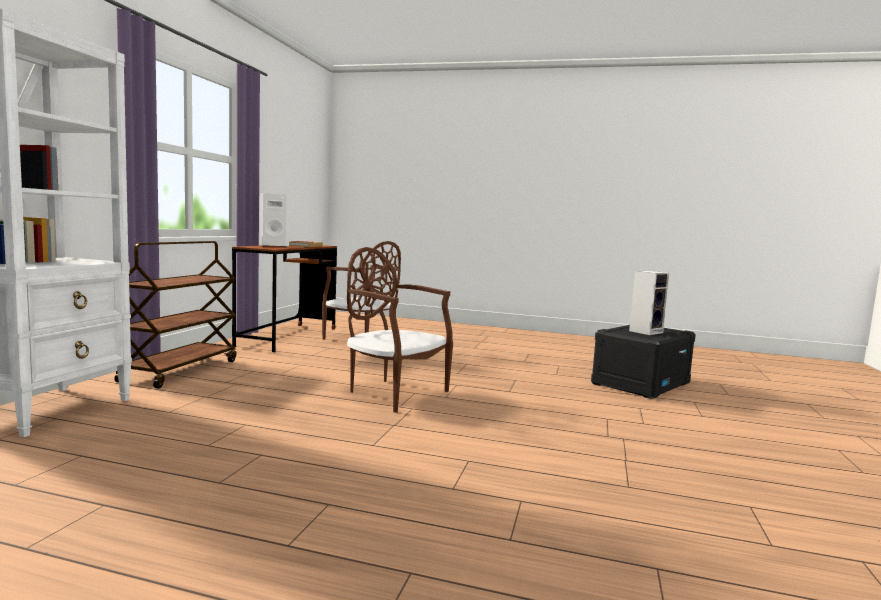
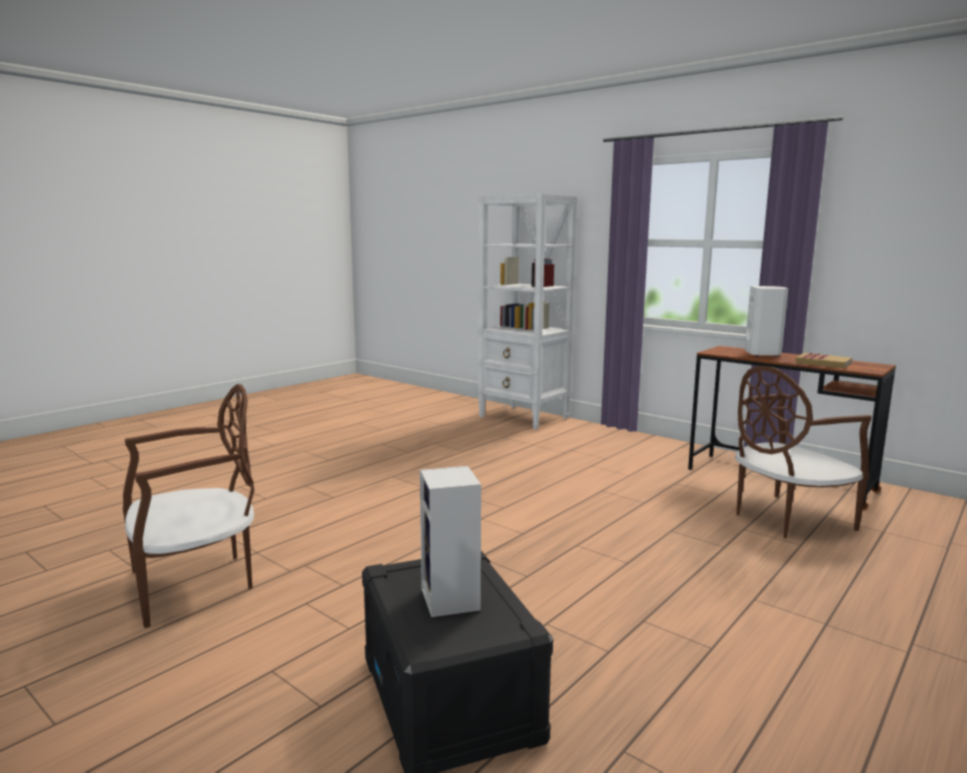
camera: 115 degrees right, 5 degrees up
brown cart [114,241,236,388] -> none
brown chair [347,247,453,413] -> brown chair moved to [123,384,254,628]

